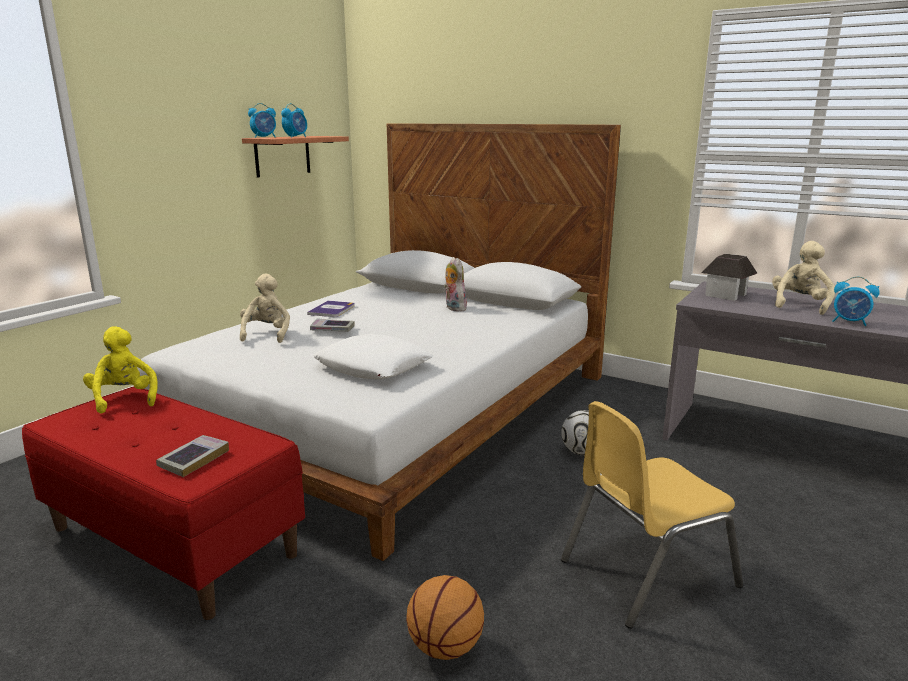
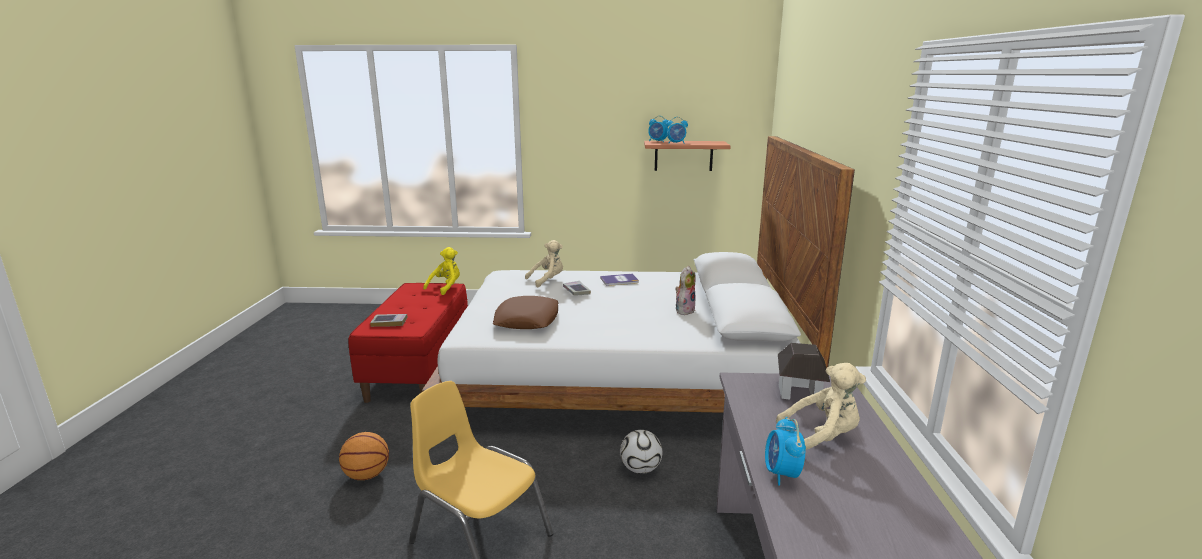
camera: 60 degrees right, 0 degrees up
white pillow [313,334,434,379] -> brown pillow [493,296,558,329]

